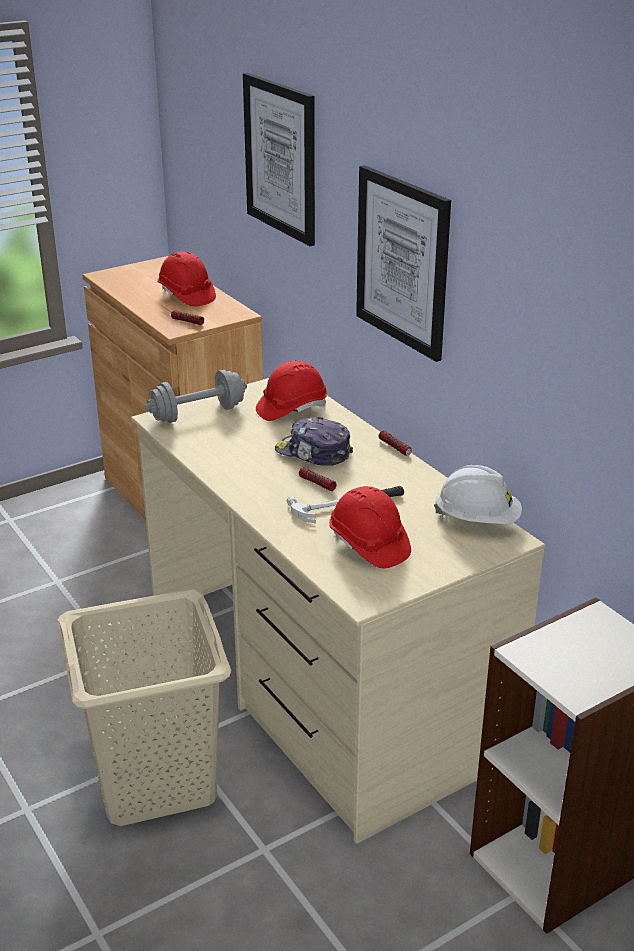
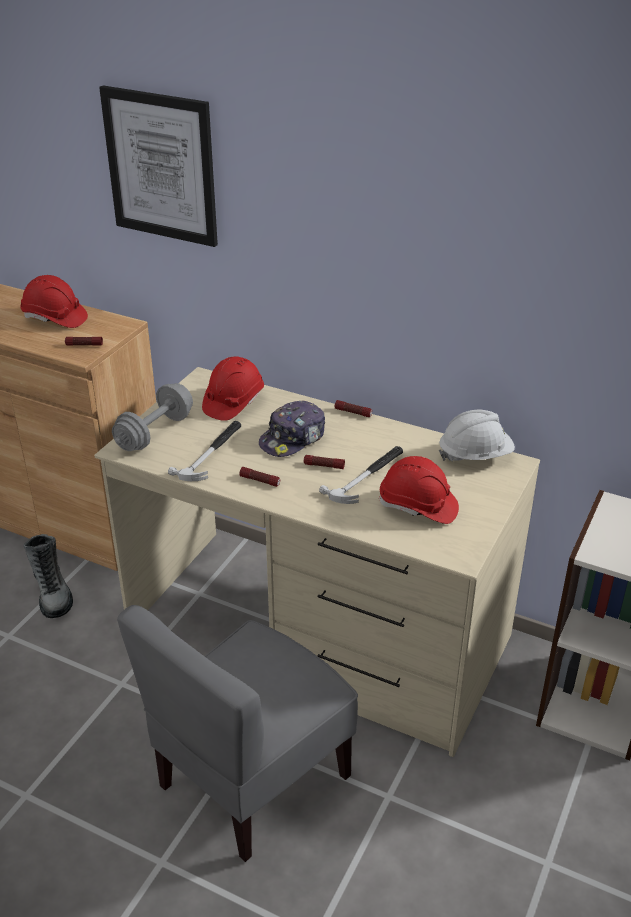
camera: 30 degrees left, 5 degrees up
beige laundry basket [58,589,231,826] -> grey chair [117,605,358,862]
cap [275,417,353,466] -> cap turned 45 degrees counterclockwise [259,401,325,457]
picture [356,165,451,362] -> none
none -> boot [24,534,73,618]
none -> hammer [168,421,241,481]
none -> flashlight [240,467,280,487]

